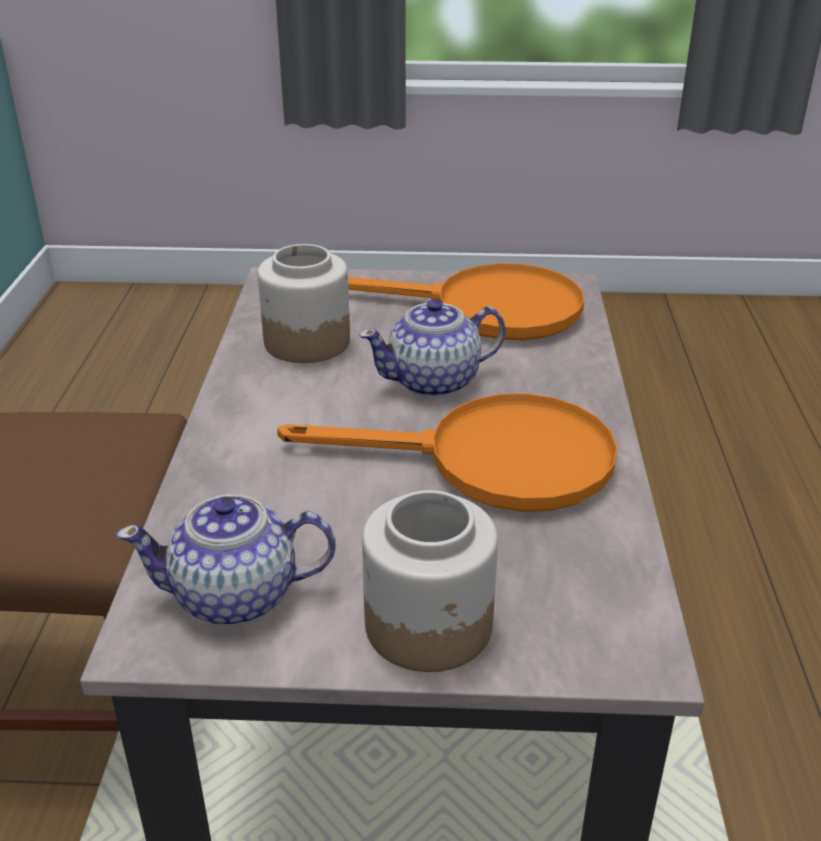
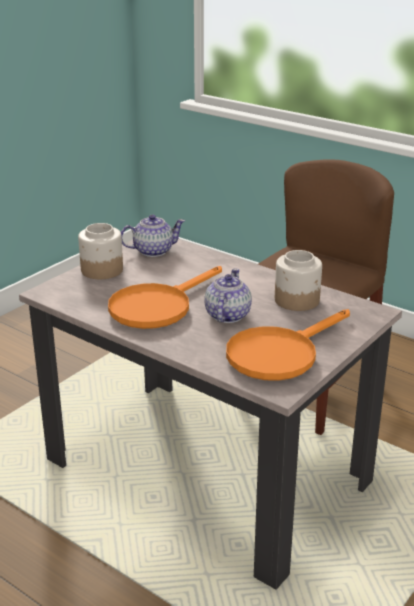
camera: 125 degrees right, 5 degrees down
teapot [116,494,336,626] -> teapot turned 45 degrees clockwise [121,214,185,257]

